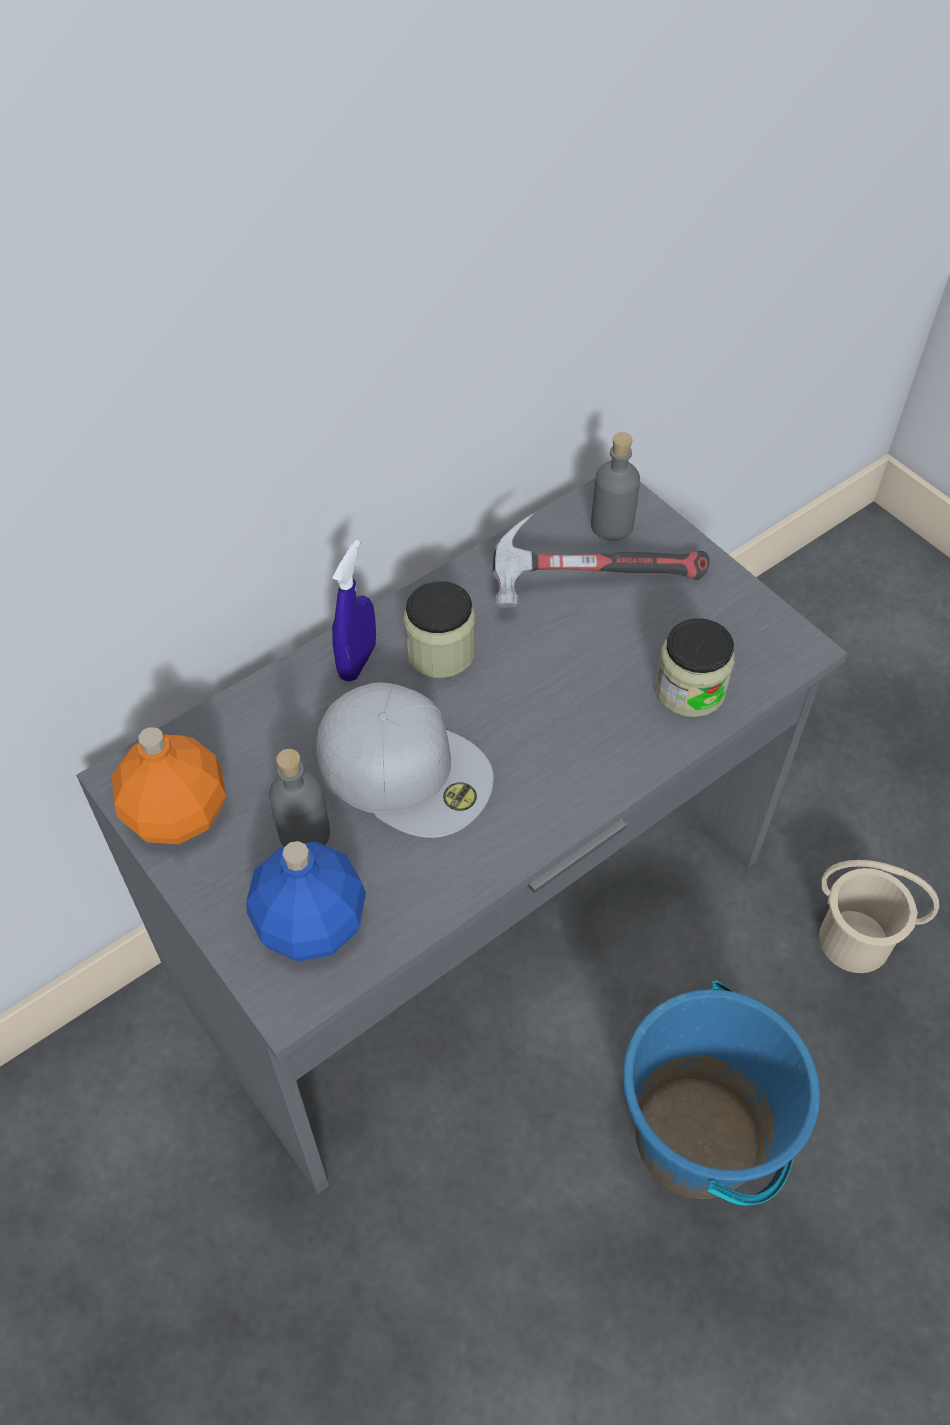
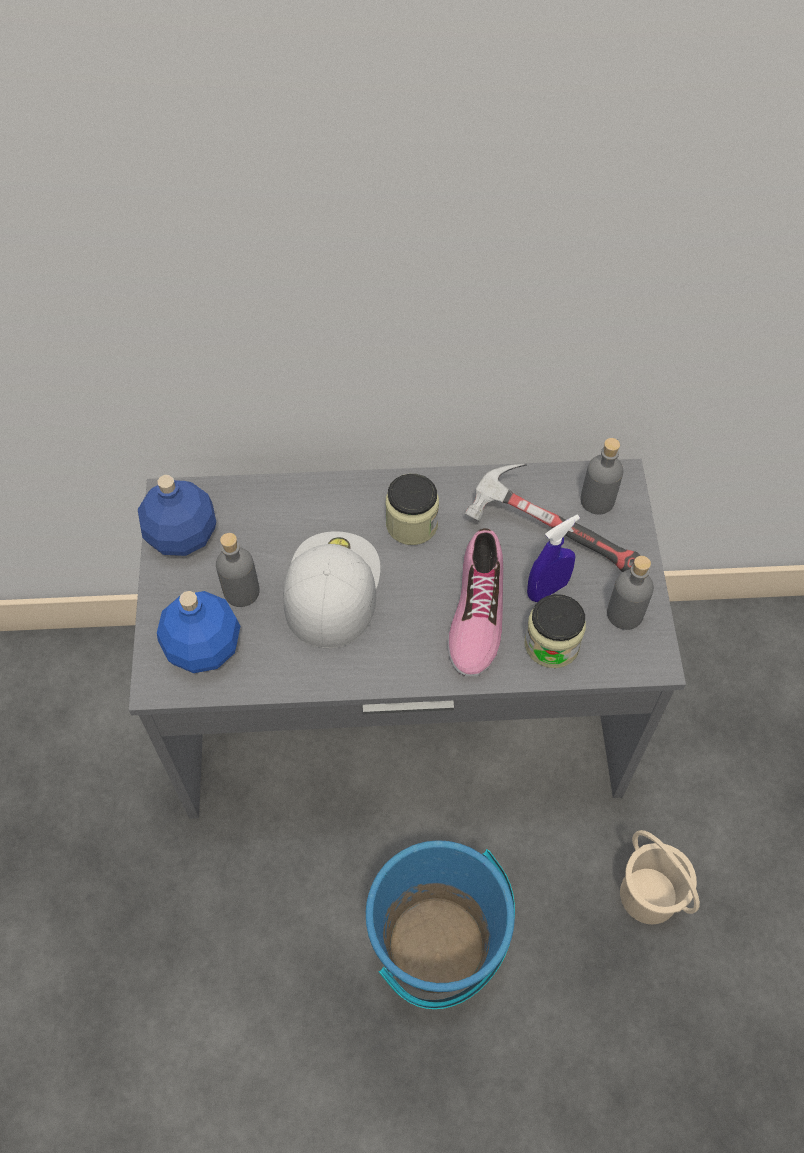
camera: 35 degrees right, 5 degrees up
orange bottle [112,727,226,844] -> blue bottle [138,475,216,556]
white cap [316,682,494,838] -> white cap turned 150 degrees counterclockwise [283,531,381,648]
blue spray bottle [332,540,376,681] -> blue spray bottle moved to [527,515,580,602]
none -> shoe [447,528,503,676]
none -> grey bottle [607,556,654,630]

